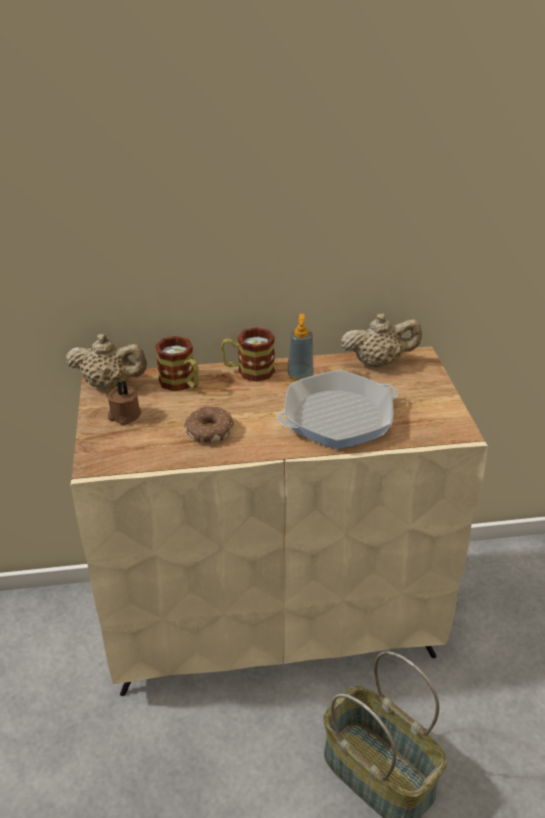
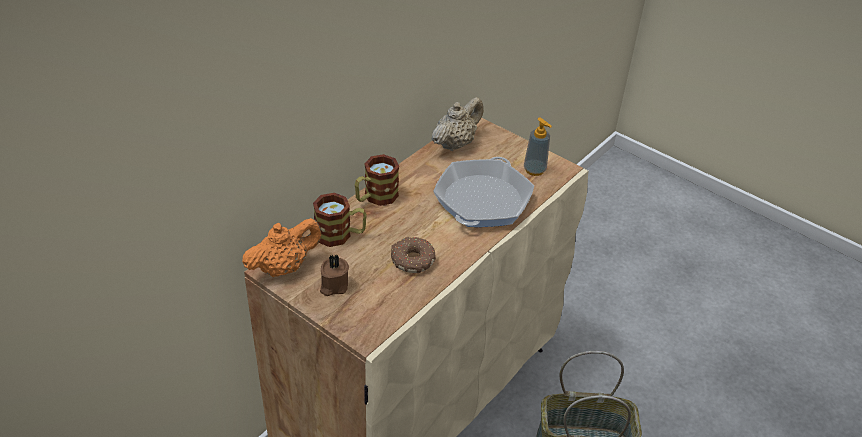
camera: 45 degrees left, 5 degrees up
beige teapot [66,334,147,389] -> orange teapot [242,218,322,277]
soap dispenser [287,314,314,381] -> soap dispenser moved to [524,118,552,176]

